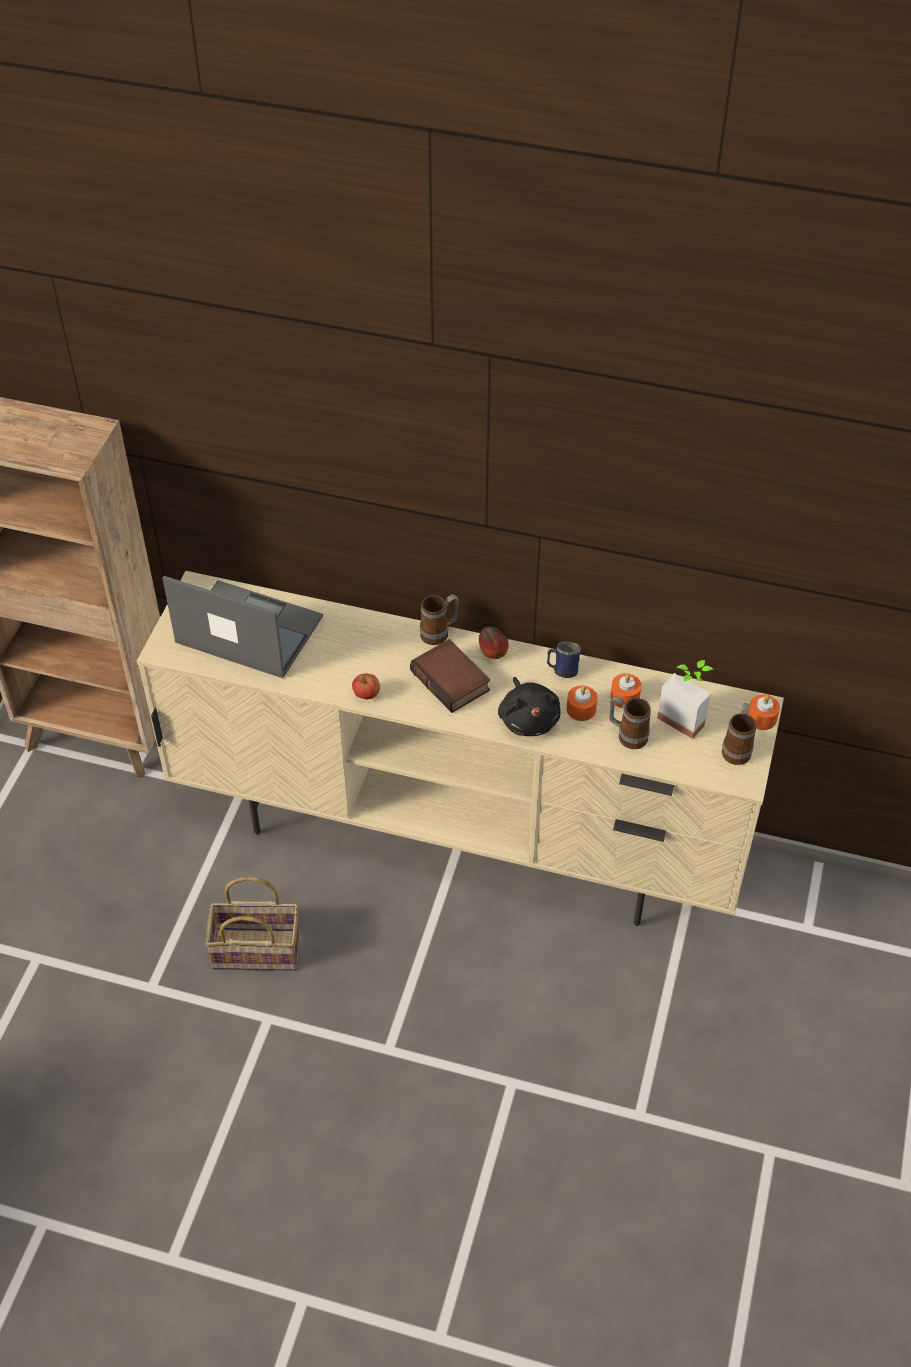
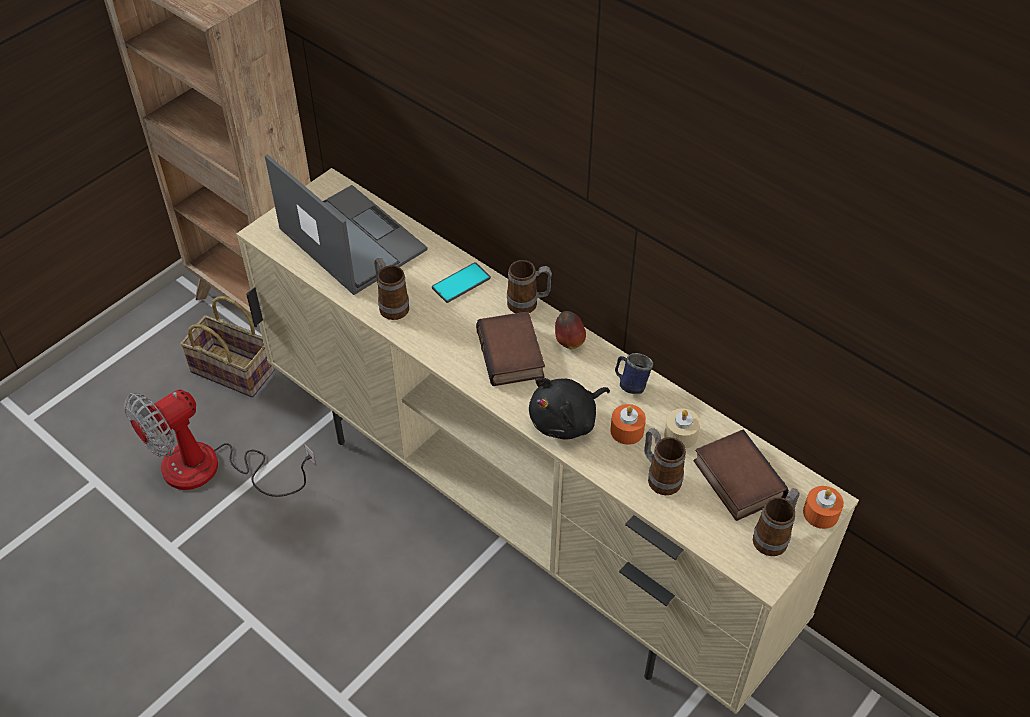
camera: 25 degrees right, 0 degrees up
basket [205,876,300,971] -> basket moved to [180,296,275,397]
apple [352,673,380,699] -> none
black plush toy [498,677,561,736] -> black plush toy turned 45 degrees clockwise [529,378,610,440]
orange candle [610,673,642,708] -> beige candle [664,408,701,449]
potted plant [657,660,714,739] -> book [694,429,789,521]
none -> fan [124,390,316,497]
none -> mug [374,258,409,320]
none -> phone [432,262,491,303]

